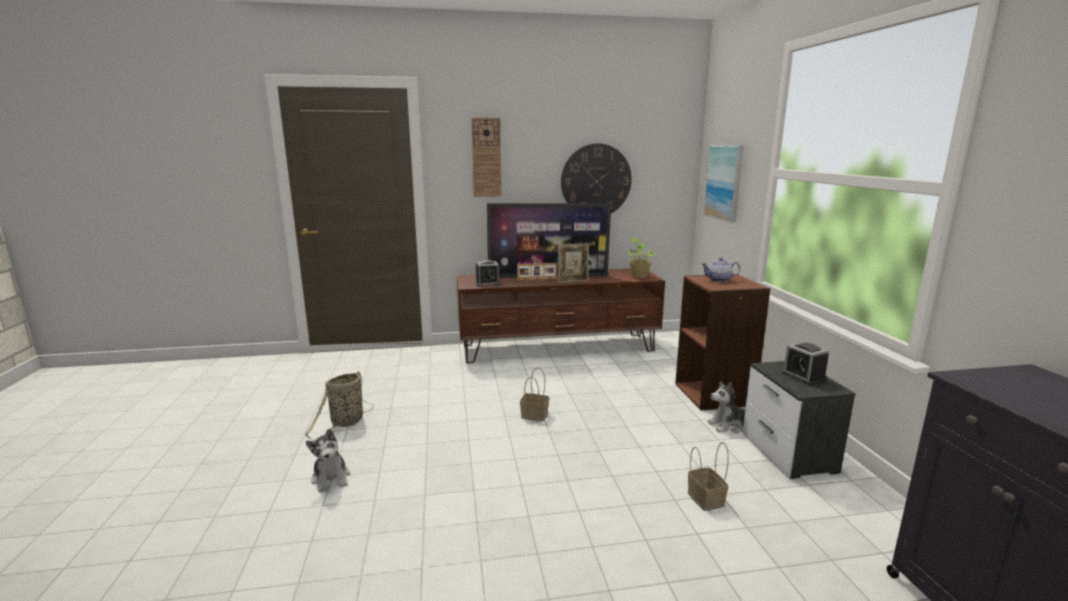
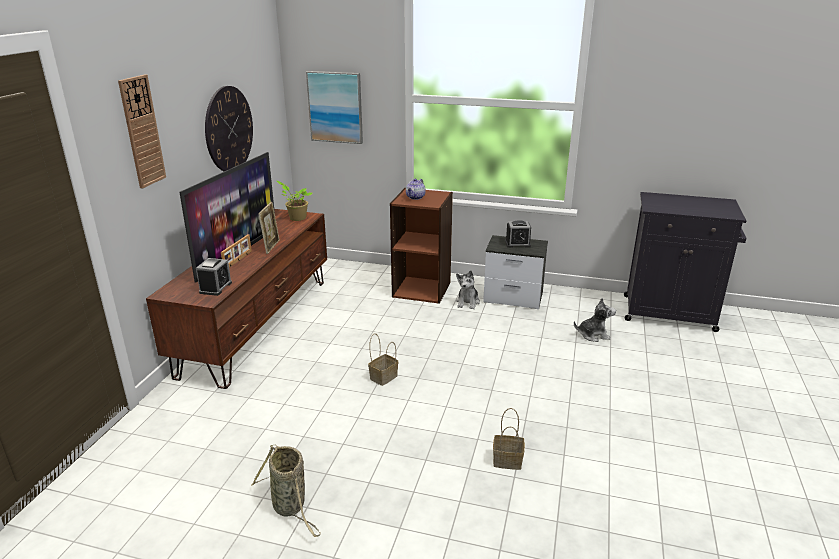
camera: 65 degrees left, 10 degrees up
plush toy [306,429,350,493] -> plush toy moved to [574,298,616,342]
basket [688,442,729,511] -> basket moved to [493,408,525,470]

